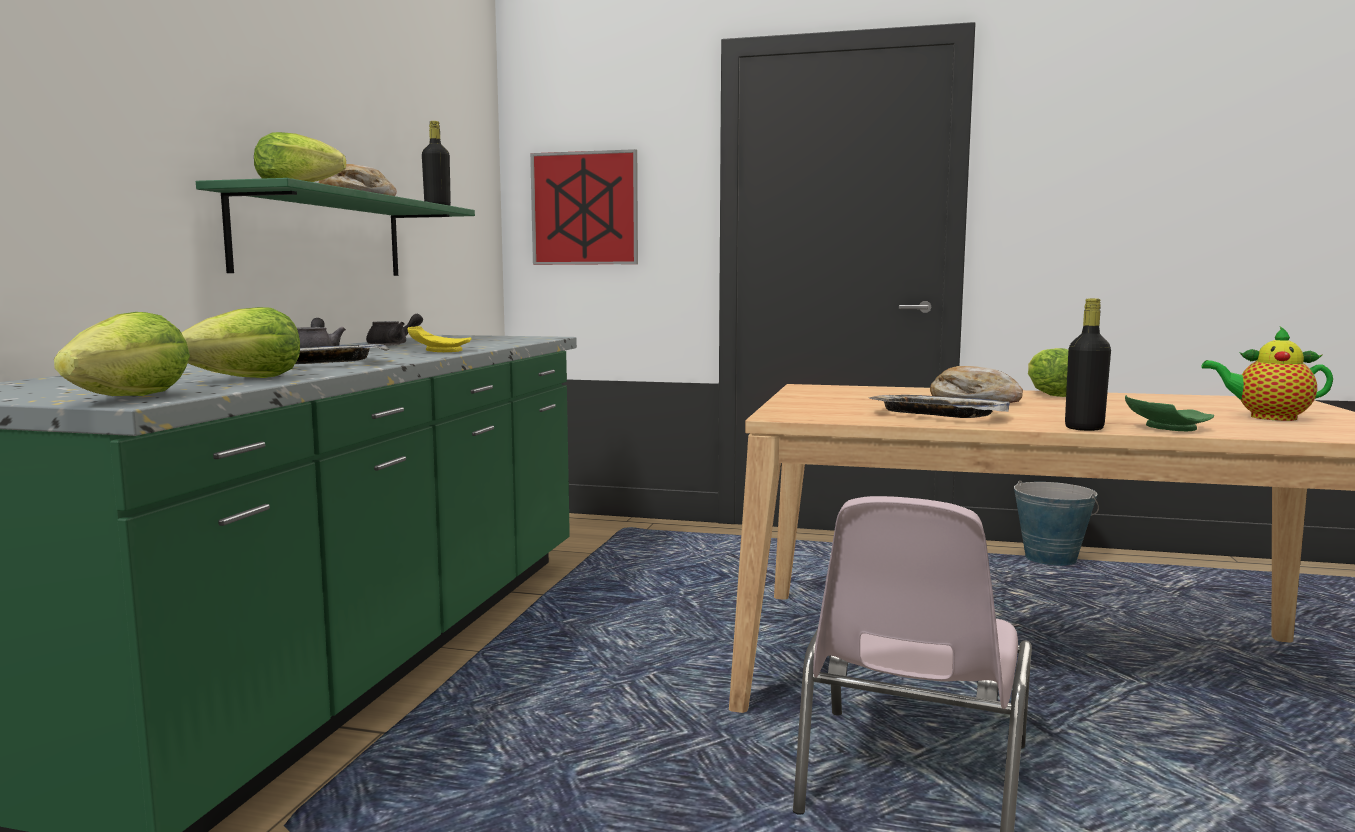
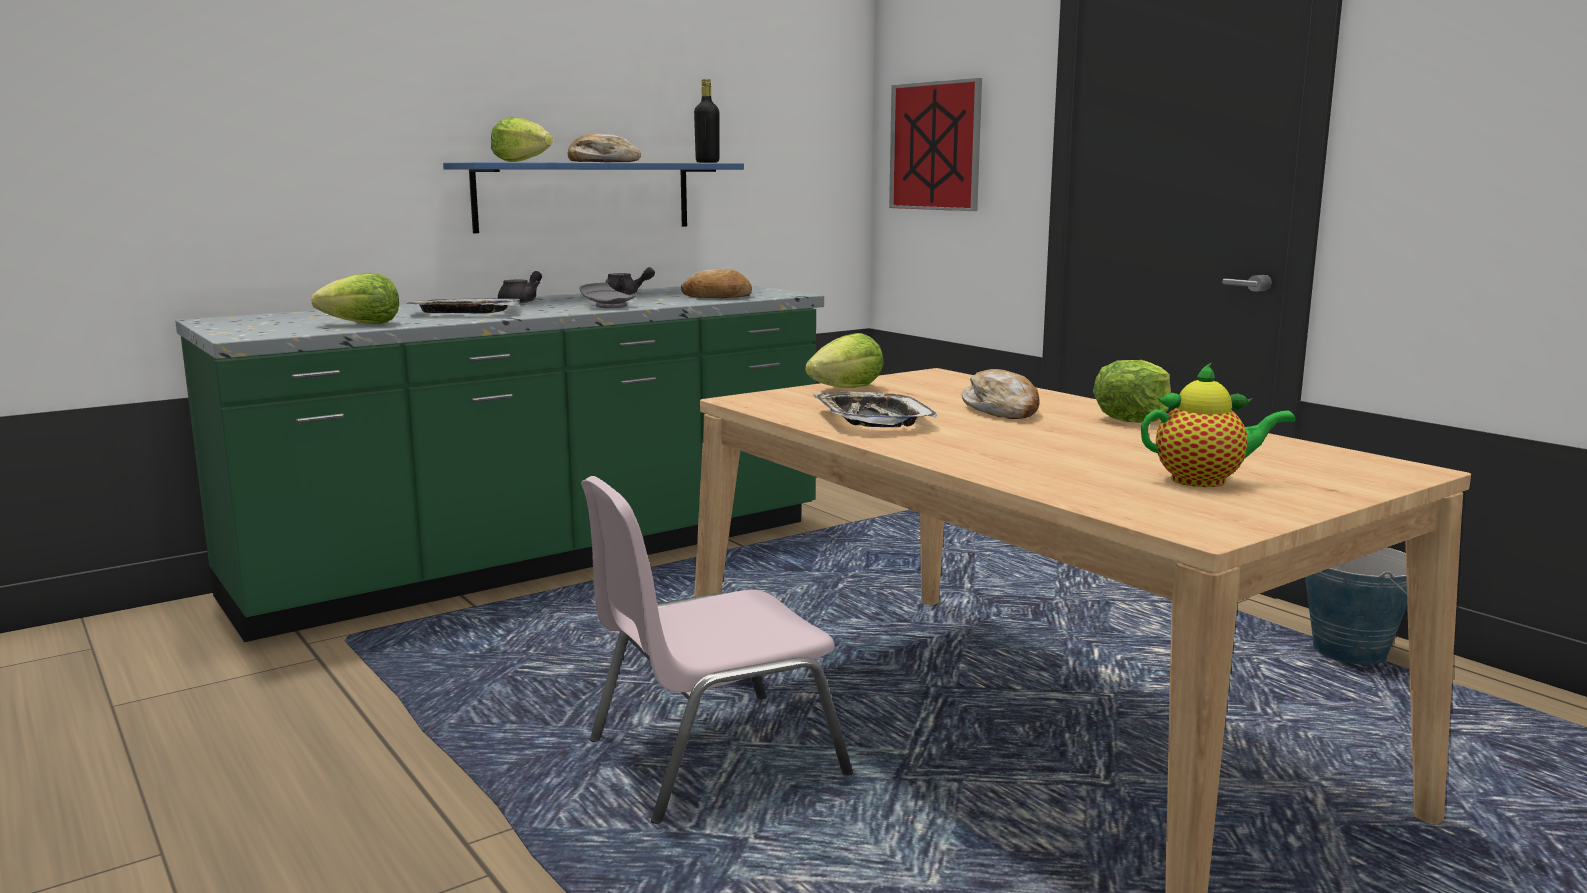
camera: 40 degrees right, 5 degrees up
lettuce [54,312,190,396] -> lettuce moved to [805,333,884,388]
green shelf [196,178,475,276] -> blue shelf [443,162,744,233]
yellow plate [407,326,472,352] -> grey plate [579,282,635,308]
black bottle [1065,298,1111,431] -> none
green plate [1125,395,1214,431] -> none
teapot [1201,326,1333,421] -> teapot turned 120 degrees clockwise [1141,362,1296,487]
none -> bread [681,269,752,298]

